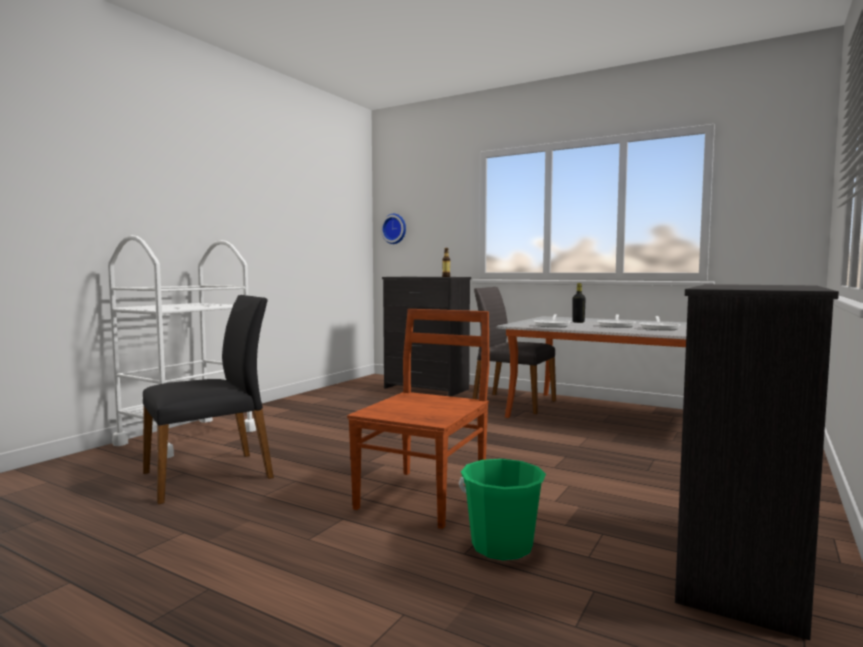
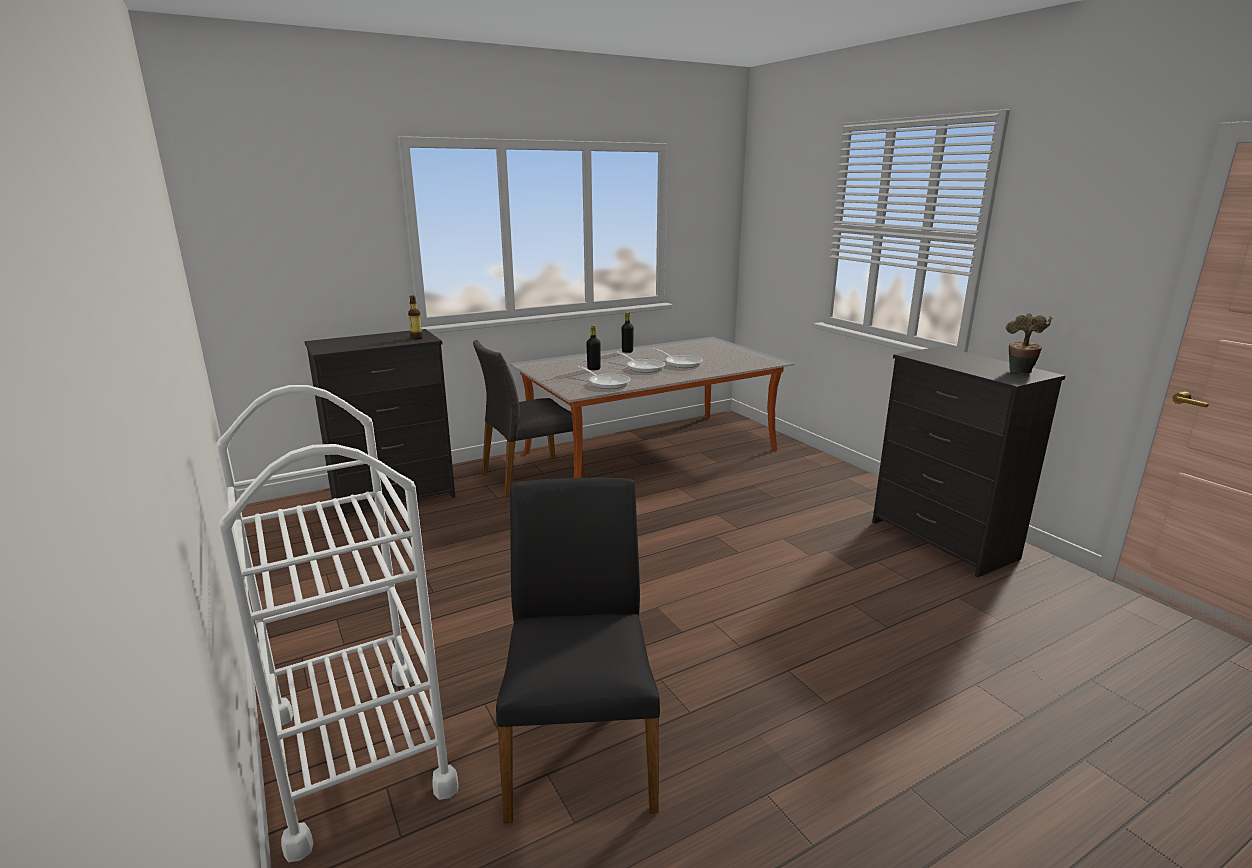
camera: 60 degrees left, 15 degrees up
brown chair [347,309,490,529] -> none
wall clock [381,214,406,244] -> none
green bucket [459,459,546,560] -> none
none -> black bottle [622,312,634,353]
none -> potted plant [1006,313,1052,373]

